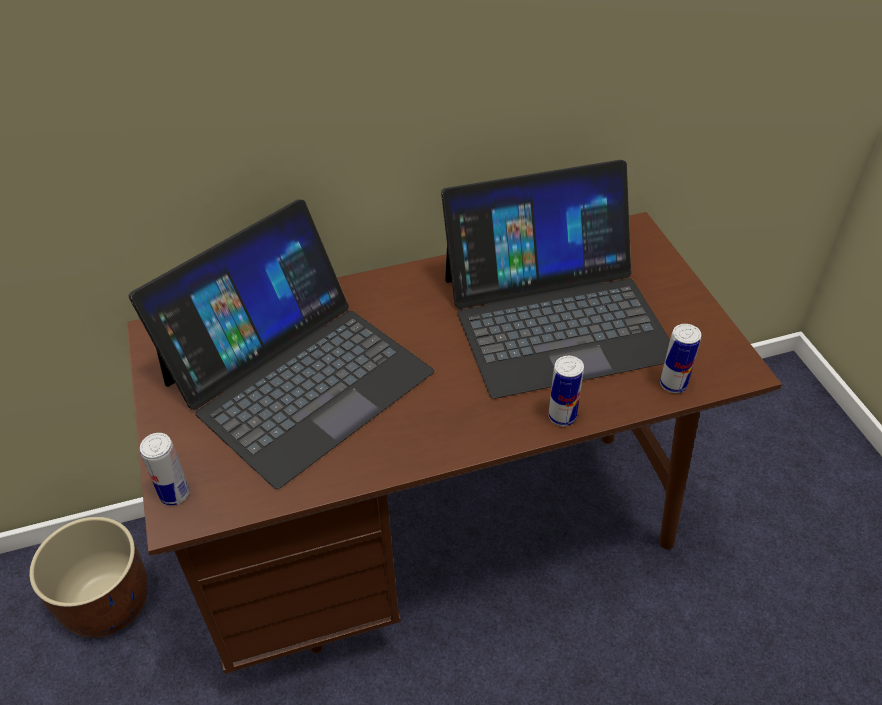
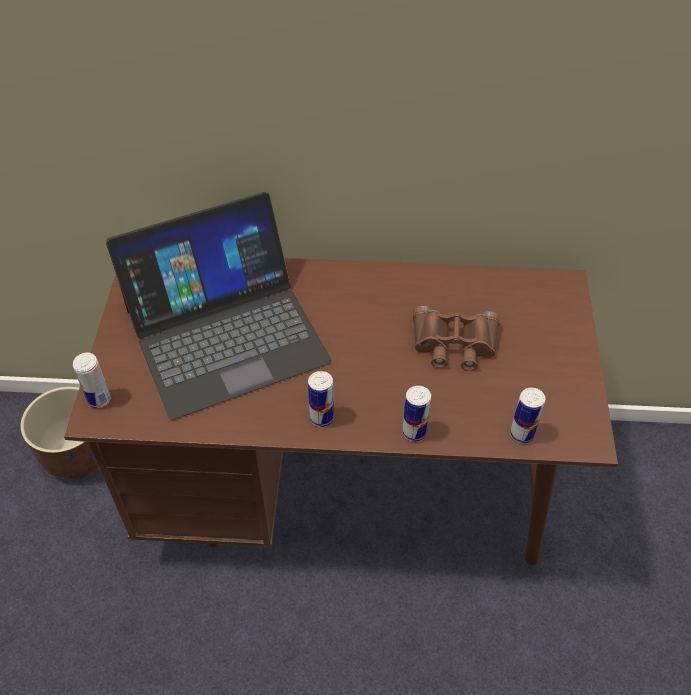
camera: 20 degrees right, 5 degrees up
laptop [441,160,670,399] -> brown binoculars [413,306,500,371]
none -> can [308,371,334,427]

